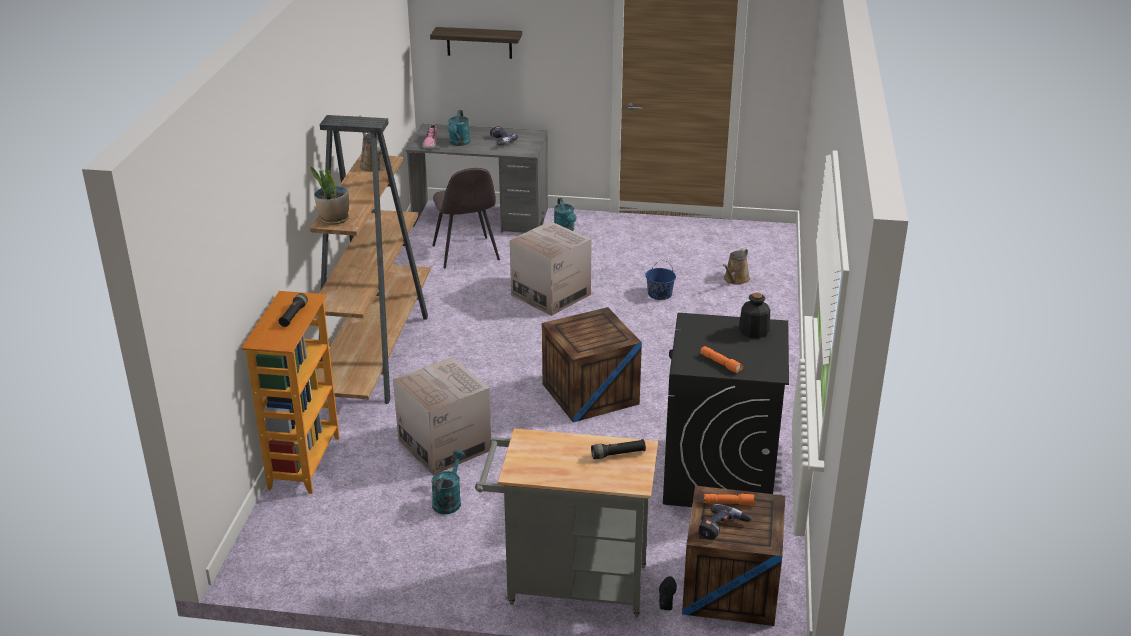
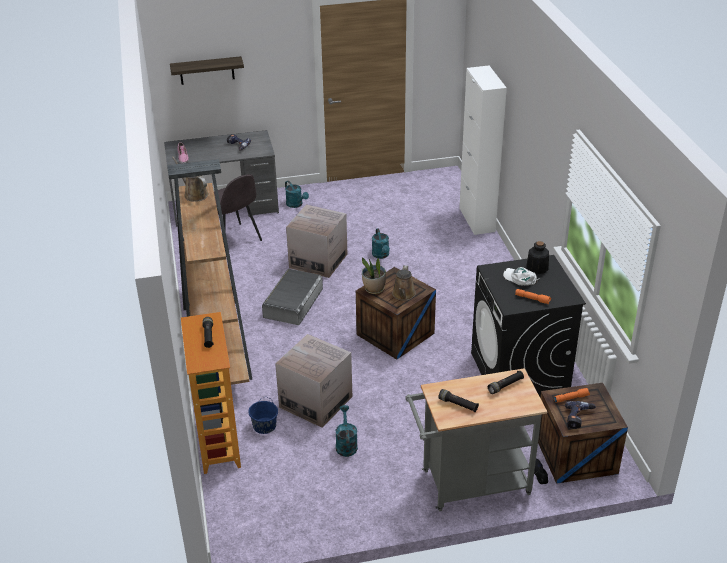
camera: 20 degrees left, 5 degrees up
potted plant [311,166,349,225] -> potted plant moved to [362,257,386,294]
turquoise watering can [448,110,470,146] -> turquoise watering can moved to [372,228,390,259]
blue bucket [645,260,676,300] -> blue bucket moved to [248,397,278,434]
brown watering can [723,248,750,285] -> brown watering can moved to [392,265,416,301]
none -> grey storage box [262,269,323,325]
none -> black flashlight [438,389,479,412]
none -> white cabinet [459,66,507,235]
none -> white cap [503,267,540,285]

